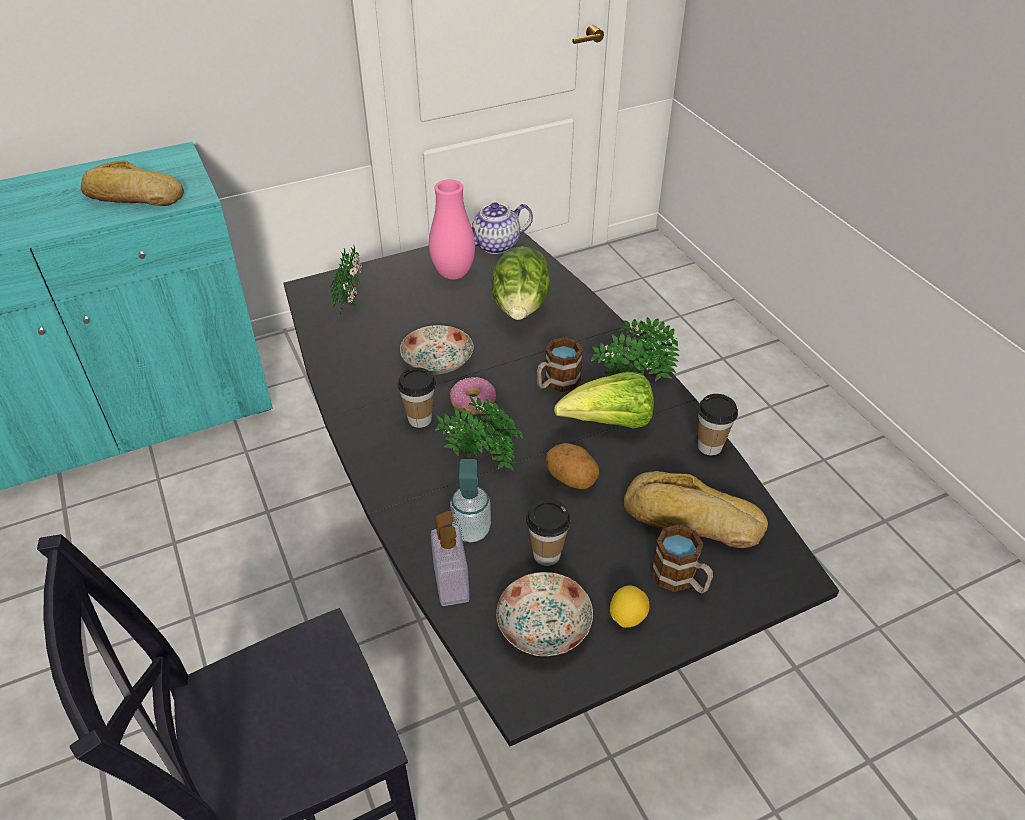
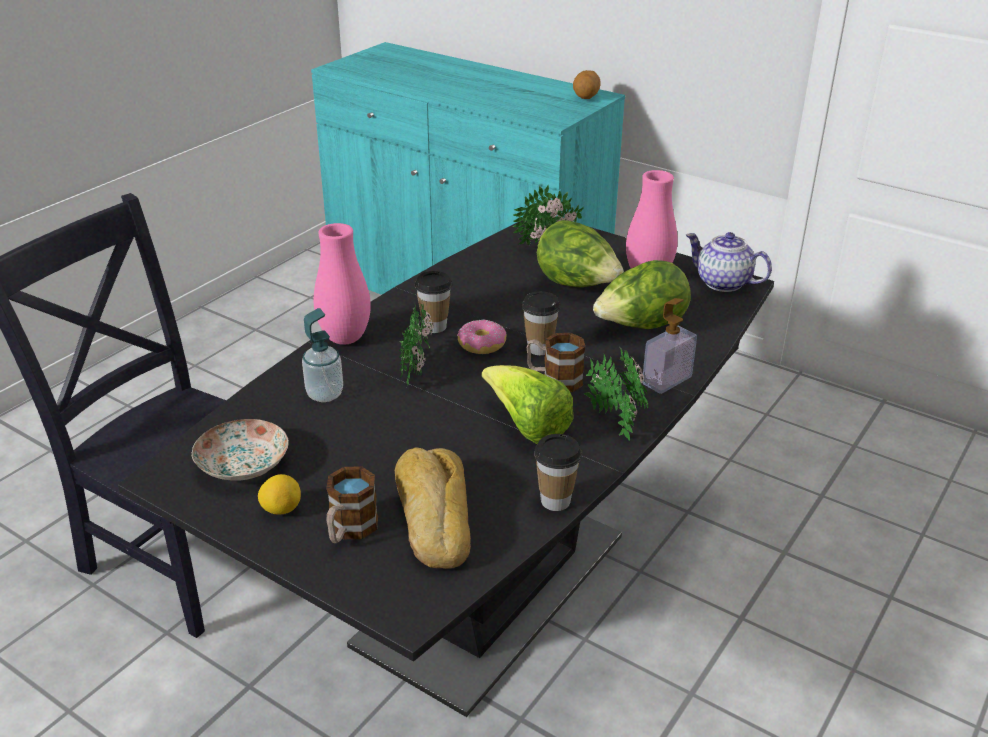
camera: 60 degrees right, 10 degrees down
bread [81,160,184,206] -> none
plate [400,325,474,374] -> none
soap dispenser [431,511,470,606] -> soap dispenser moved to [643,298,697,394]
cup [526,499,571,566] -> cup moved to [521,291,561,355]
potato [546,443,599,489] -> potato moved to [573,70,601,99]
none -> pink vase [314,223,371,345]
none -> lettuce [537,220,624,287]

